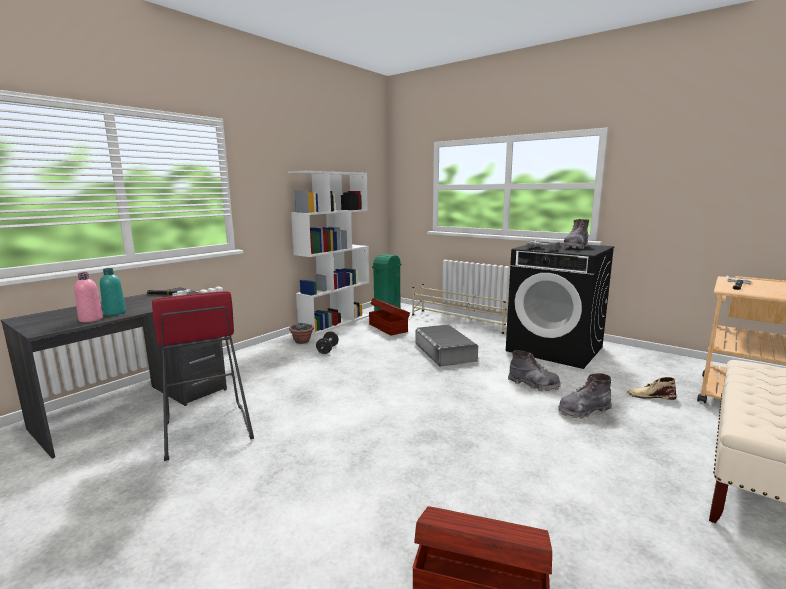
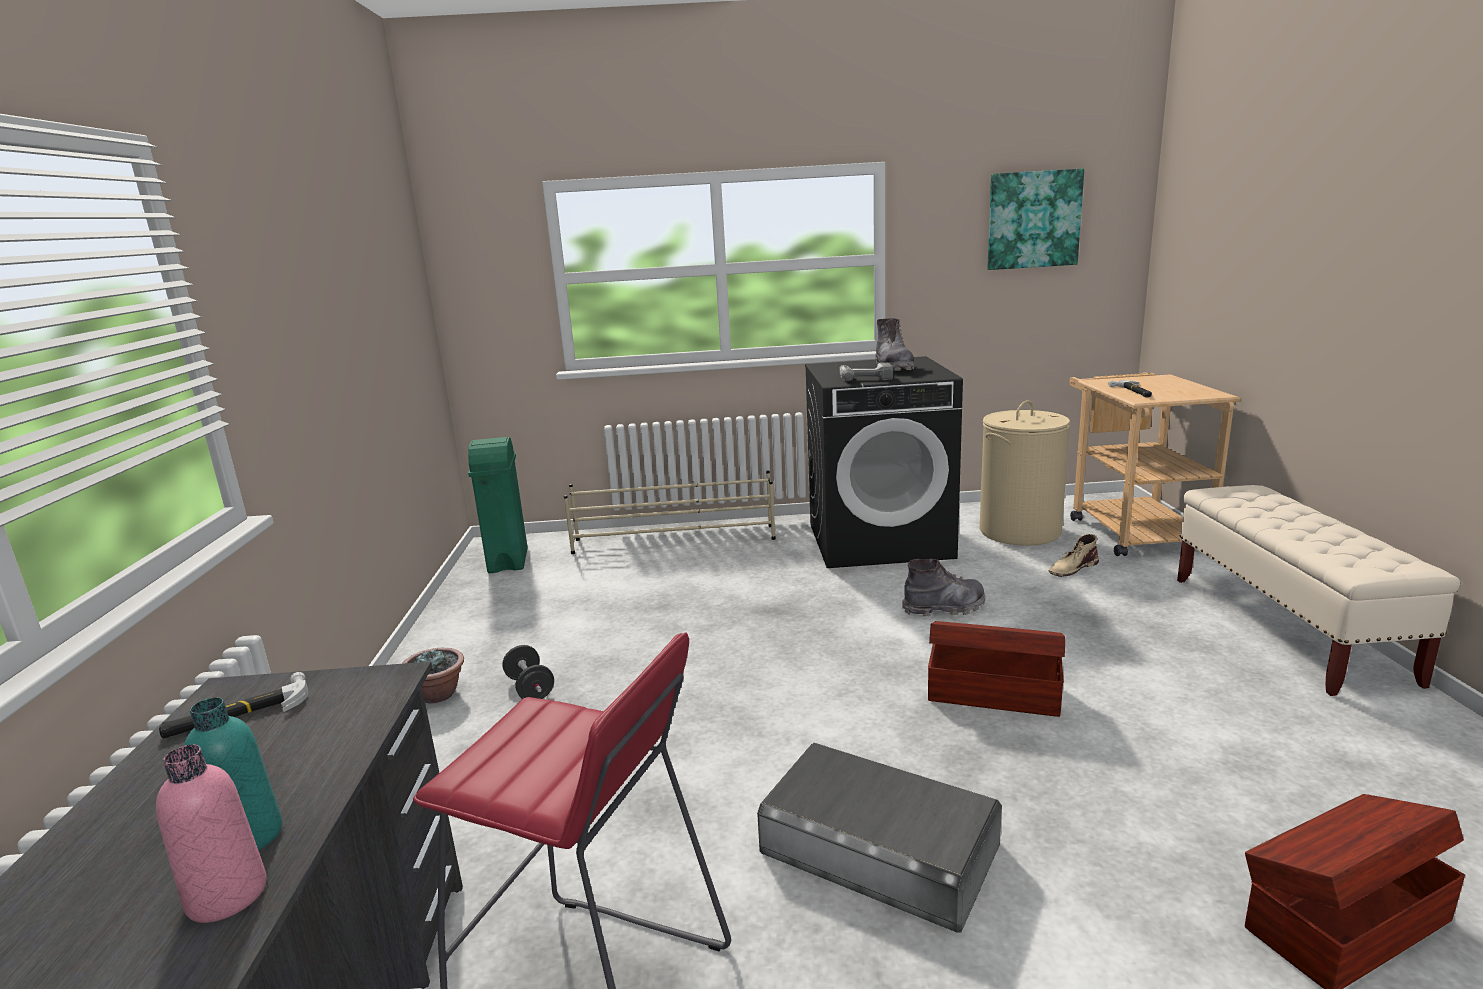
camera: 40 degrees left, 5 degrees up
white bookcase [288,171,369,336] -> none
brown storage box [369,298,410,336] -> brown storage box moved to [928,621,1065,717]
grey storage box [415,325,478,367] -> grey storage box moved to [757,743,1002,933]
grey boot [558,373,612,419] -> none
none -> beige laundry basket [980,400,1070,546]
none -> picture [987,169,1084,270]

